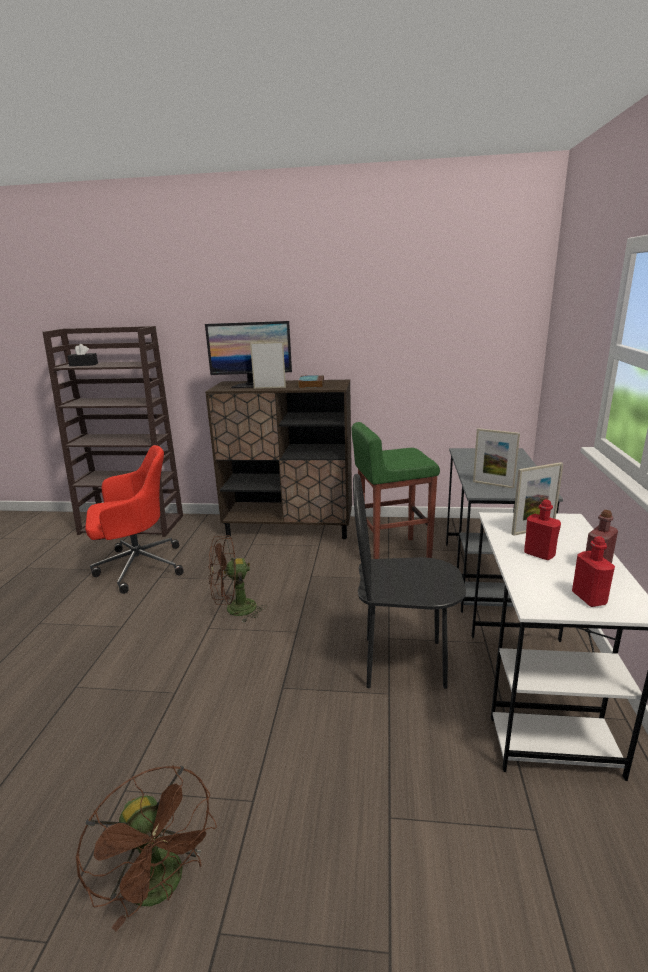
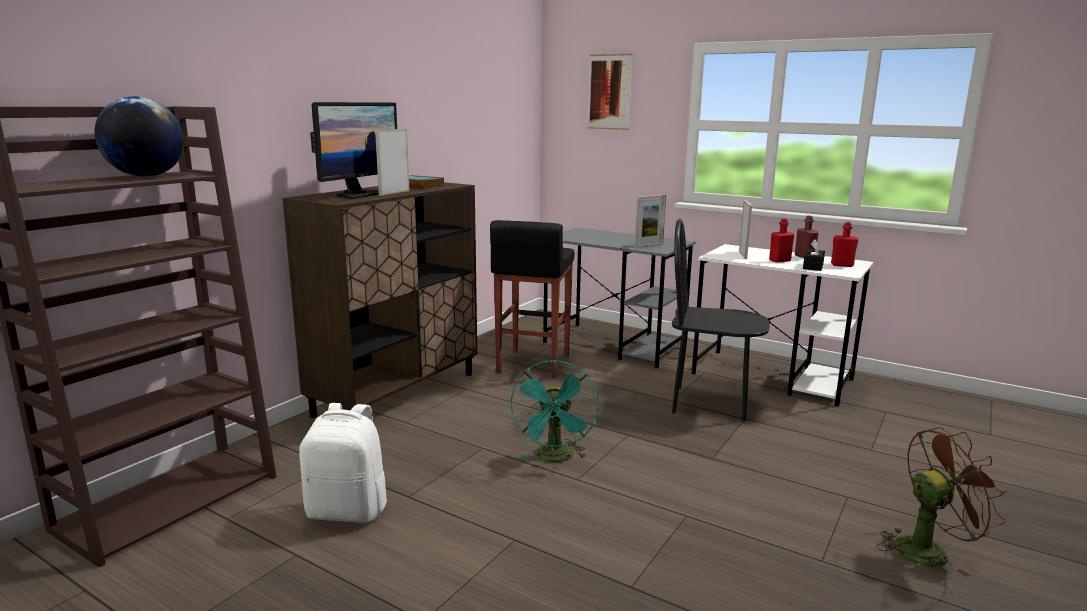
camera: 65 degrees left, 5 degrees down
black tissue box [67,344,98,366] -> black tissue box moved to [803,240,825,271]
red office chair [85,445,183,594] -> white backpack [299,403,387,523]
brown fan [209,535,267,622] -> turquoise fan [510,360,598,462]
green stool [351,422,440,559] -> black stool [490,220,575,379]
black chair [353,474,466,689] -> black chair turned 75 degrees clockwise [672,219,770,421]
none -> globe [94,96,184,177]
none -> picture [587,54,633,130]

